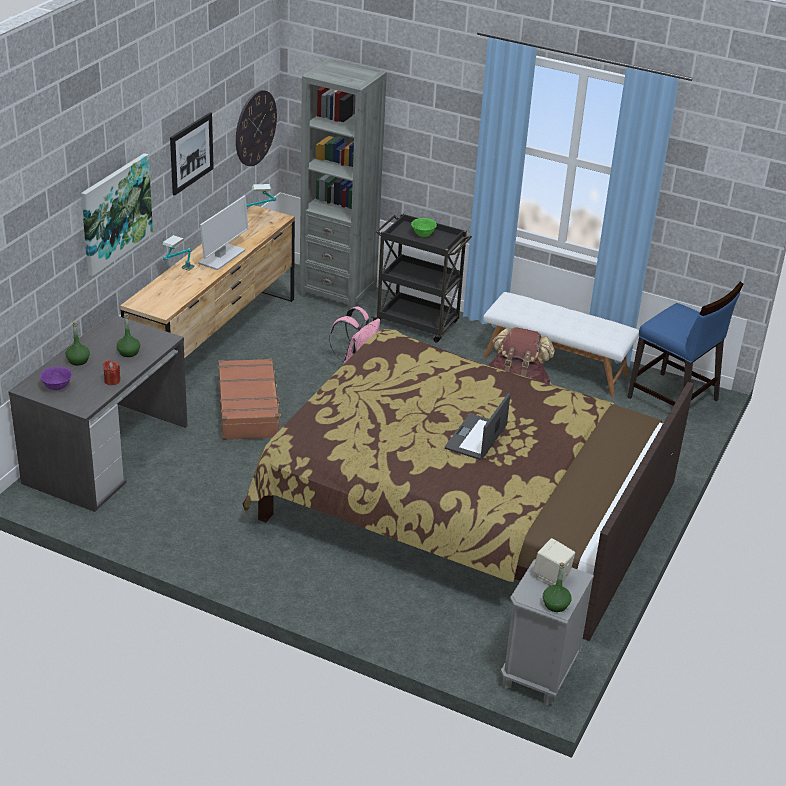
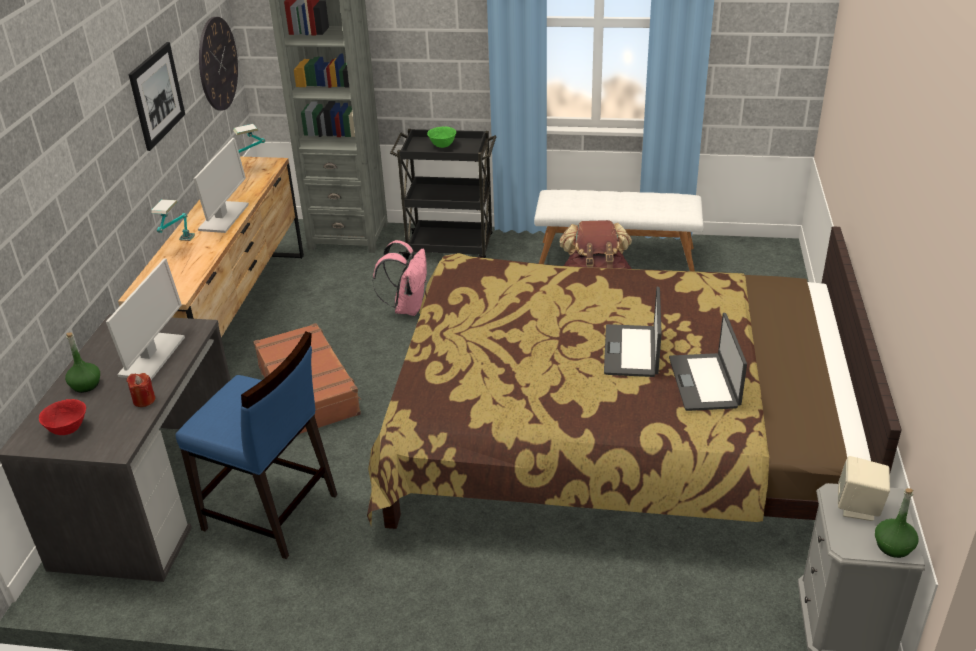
camera: 15 degrees left, 0 degrees up
purple bowl [40,367,72,390] -> red bowl [39,399,86,435]
picture [81,153,153,276] -> none
green bottle [116,314,140,357] -> monitor [106,259,185,380]
blue chair [627,282,743,406] -> blue chair moved to [176,331,338,559]
none -> laptop [669,313,747,411]

